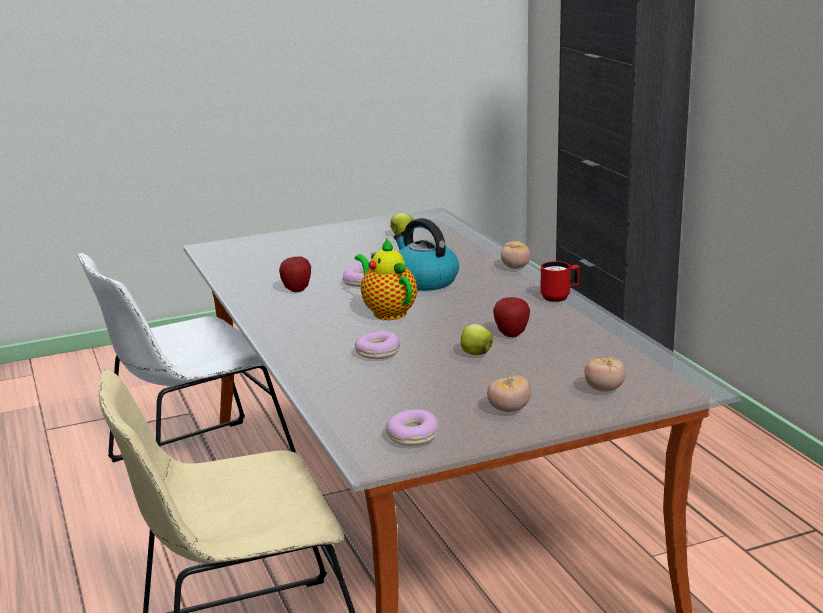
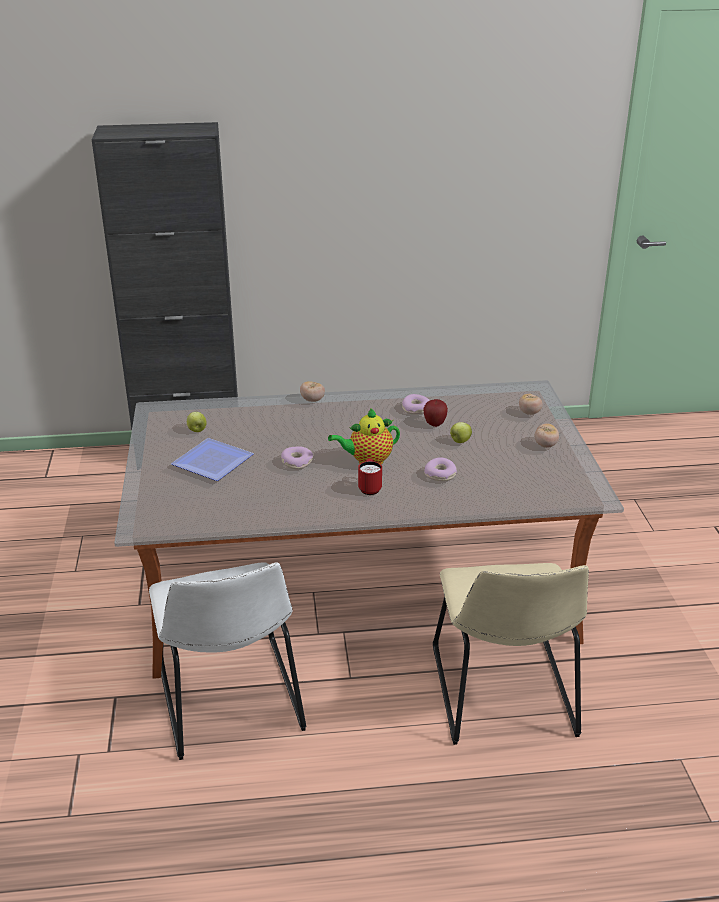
camera: 75 degrees left, 10 degrees up
apple [279,257,311,292] -> none
donut [385,409,438,446] -> donut moved to [402,394,430,414]
kettle [394,218,459,291] -> none
red mug [540,261,580,302] -> red mug moved to [358,458,382,495]
none -> plate [171,438,254,481]

